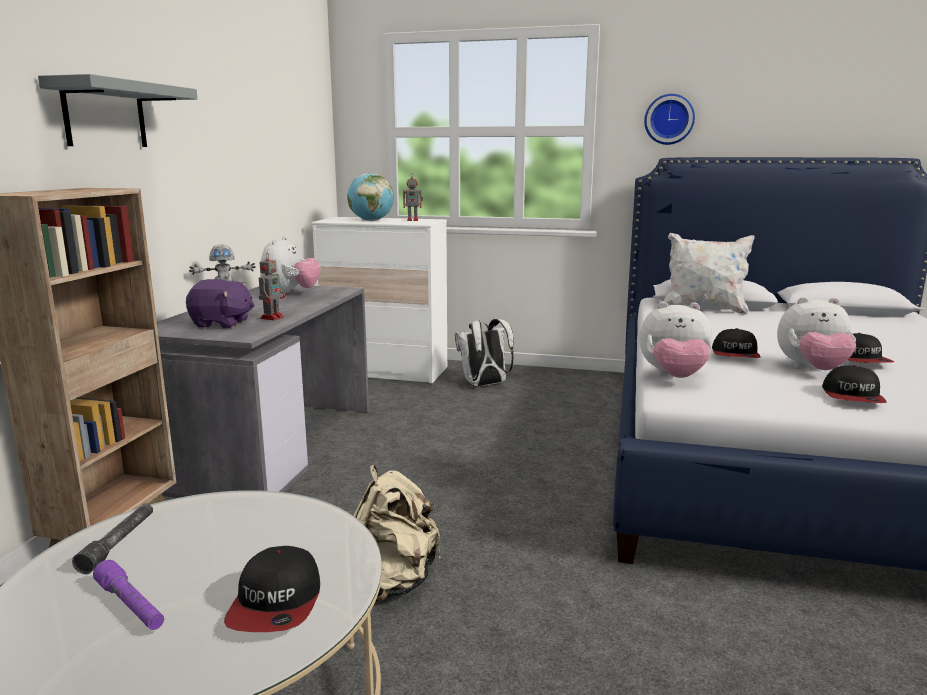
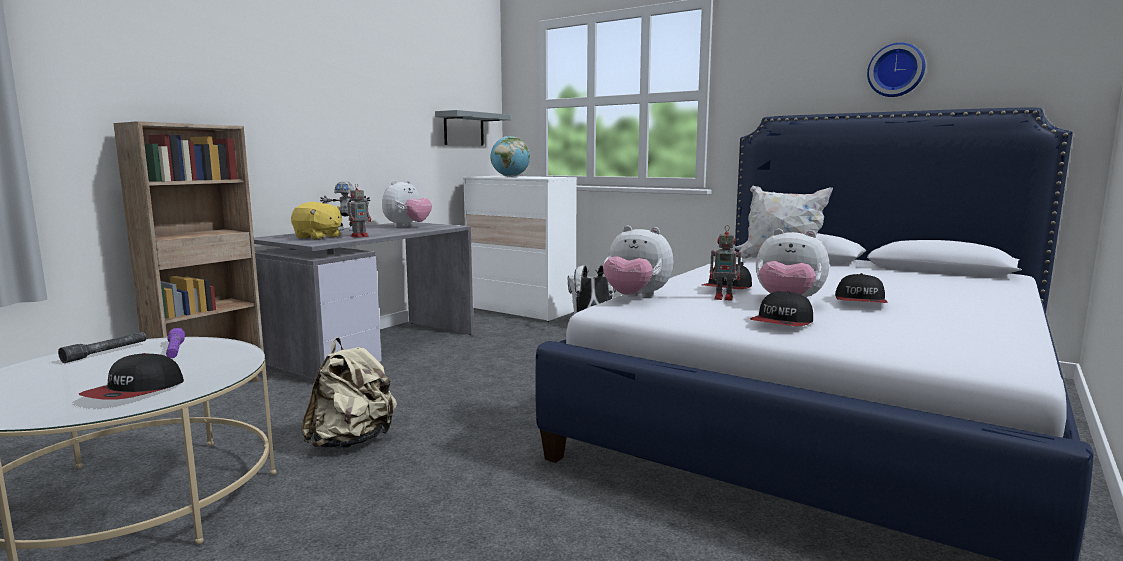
camera: 20 degrees right, 5 degrees down
grey shelf [38,74,198,147] -> grey shelf moved to [435,110,511,146]
purple flashlight [93,560,164,630] -> purple flashlight moved to [166,328,185,358]
purple plush toy [186,279,255,328] -> yellow plush toy [291,202,342,240]
toy robot [403,173,423,221] -> toy robot moved to [710,225,744,301]
wall clock [644,94,695,145] -> wall clock moved to [867,43,925,97]

